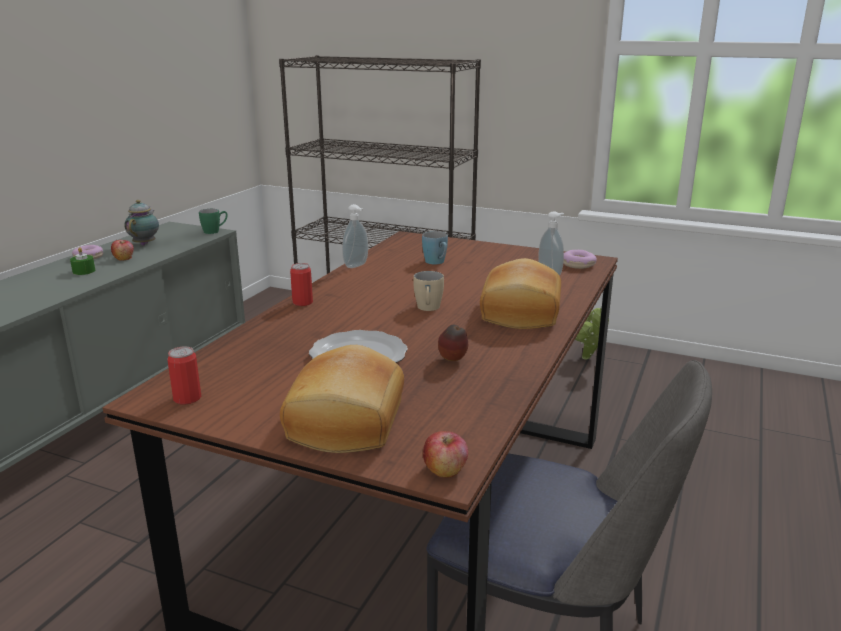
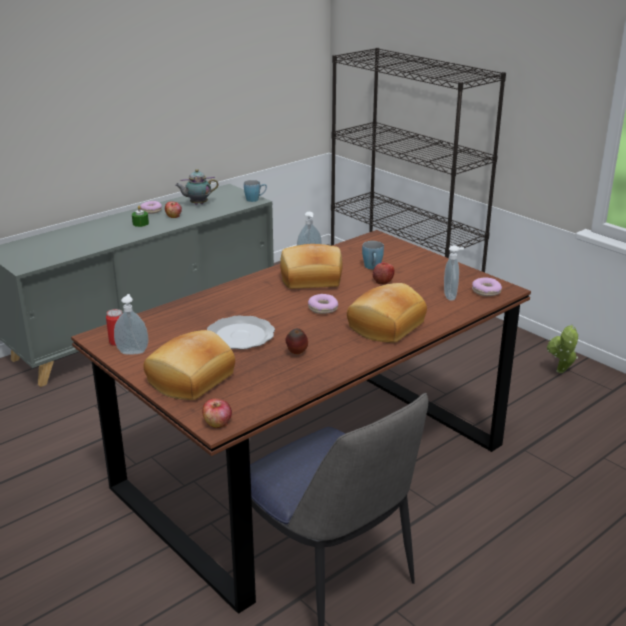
camera: 25 degrees right, 5 degrees up
teapot [124,200,159,246] -> teapot turned 135 degrees counterclockwise [175,169,219,205]
green mug [199,209,228,234] -> blue mug [244,180,267,202]
can [290,263,313,306] -> none
beige mug [413,271,444,311] -> donut [308,294,338,314]
none -> soap dispenser [114,294,149,355]
none -> bread [280,244,343,289]
none -> apple [373,263,395,285]

